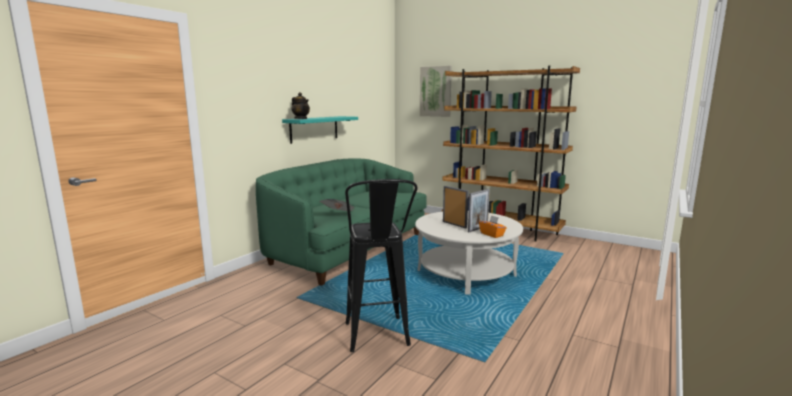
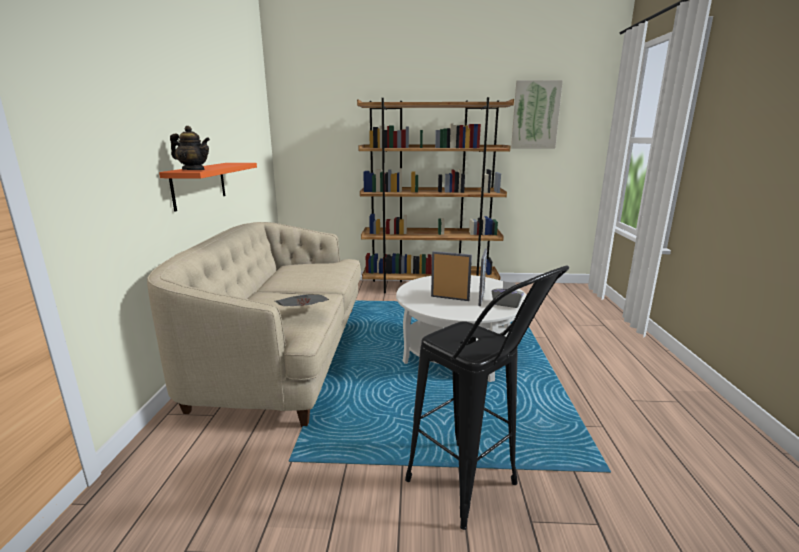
camera: 30 degrees left, 5 degrees up
green sofa [256,158,427,286] -> beige sofa [147,222,361,427]
turquoise shelf [282,116,358,144] -> orange shelf [159,163,257,212]
picture [420,66,452,117] -> picture moved to [511,80,563,149]
orange tissue box [479,215,507,238] -> grey tissue box [492,281,524,308]

